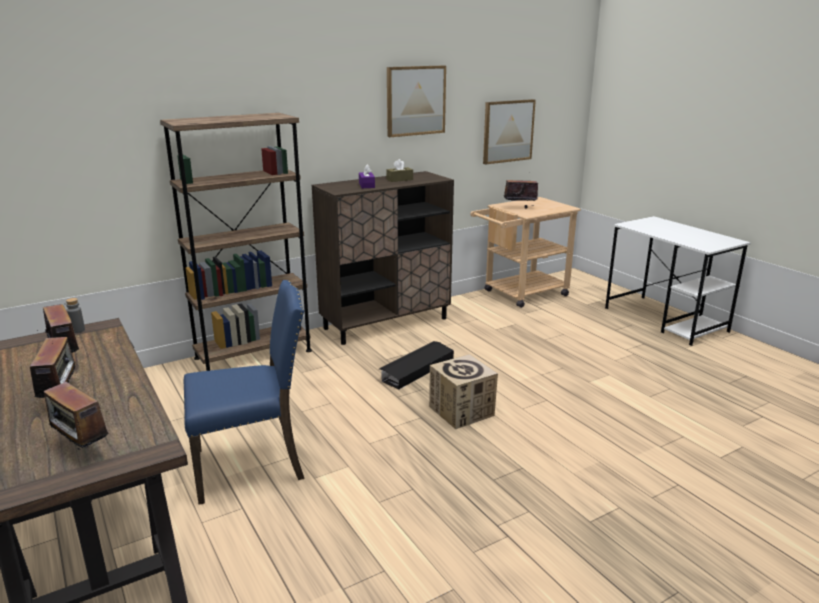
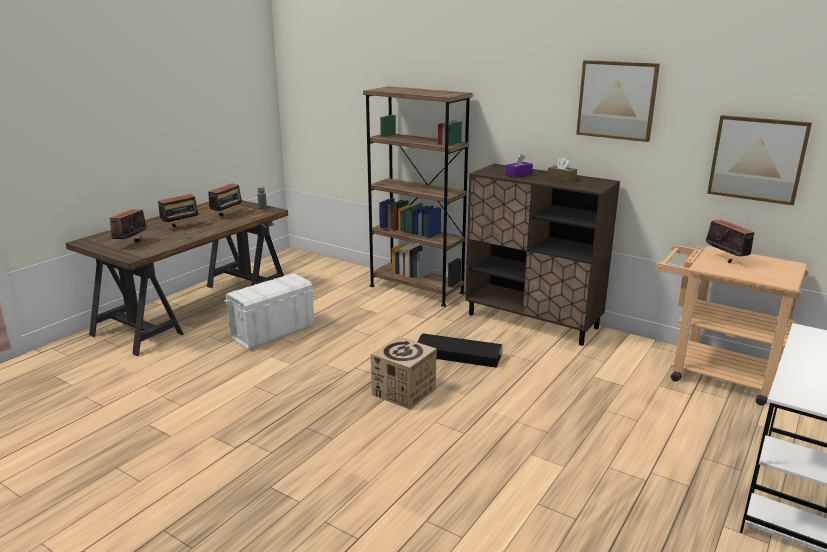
camera: 65 degrees right, 0 degrees up
blue chair [184,280,305,505] -> white storage box [224,273,315,350]

